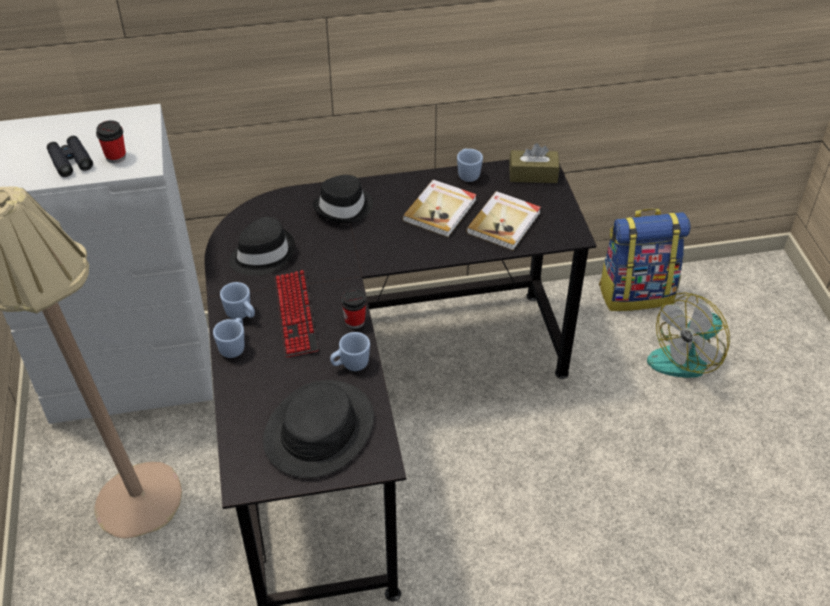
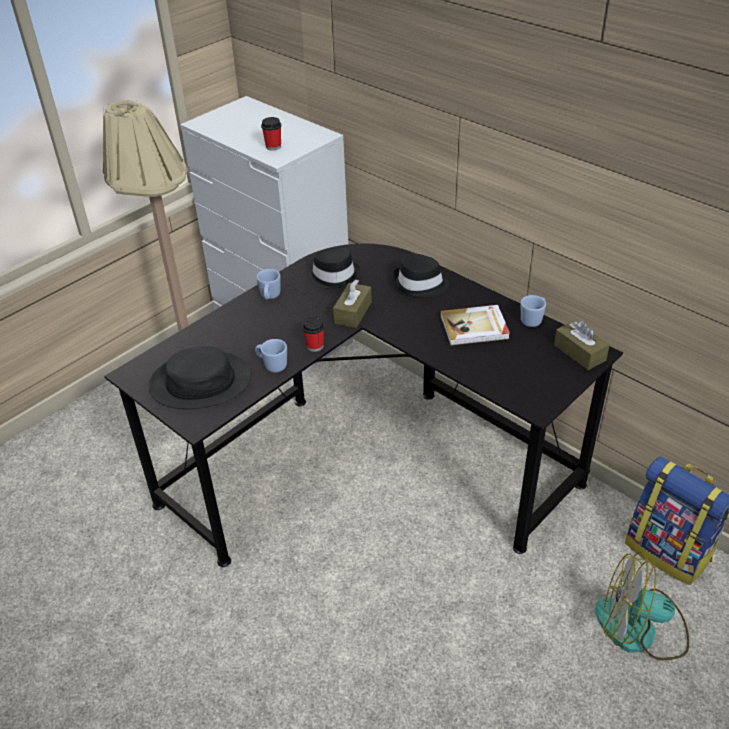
camera: 55 degrees right, 5 degrees down
black binoculars [47,136,93,177] -> none
blue mug [213,318,244,358] -> none
keyboard [274,270,319,358] -> none
book [466,191,541,251] -> none
none -> brown tissue box [333,279,372,328]

